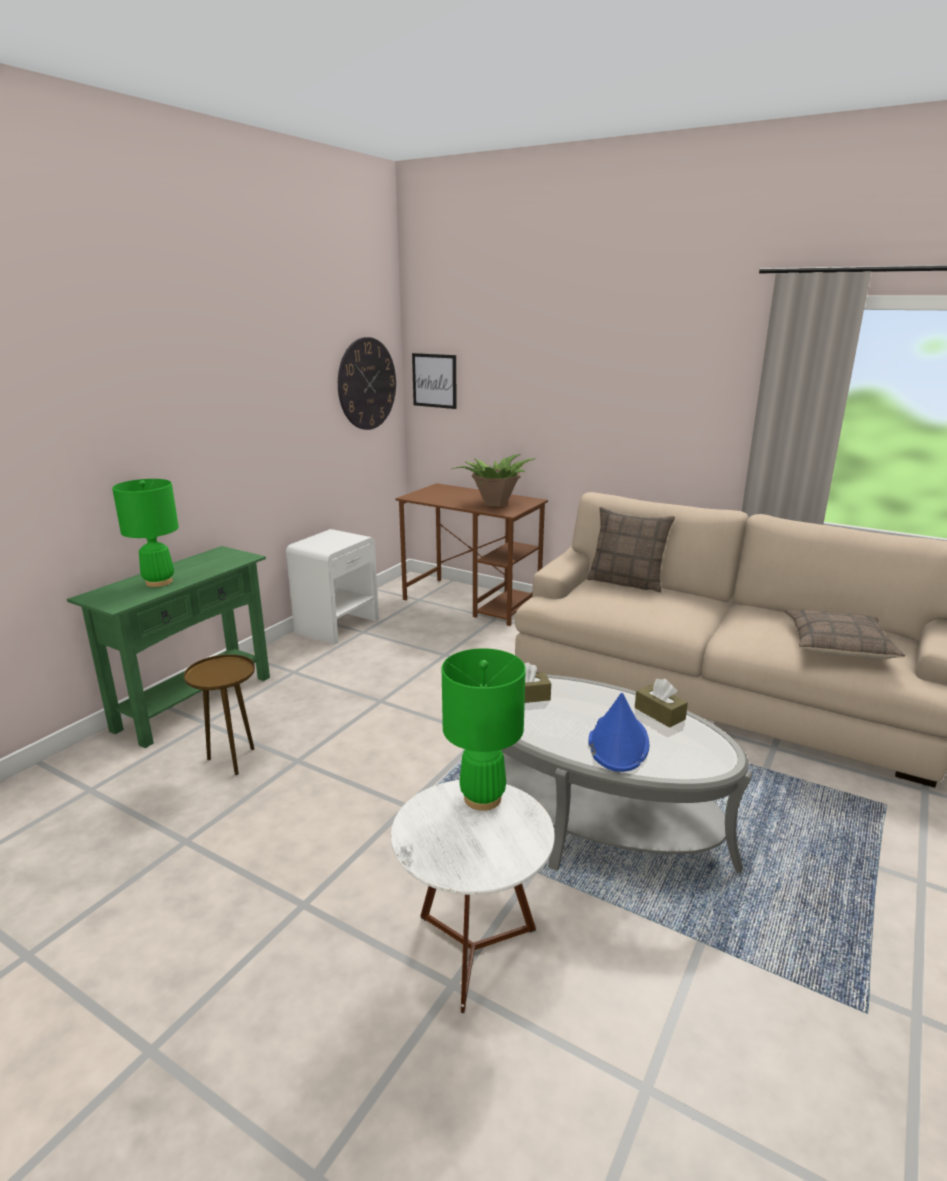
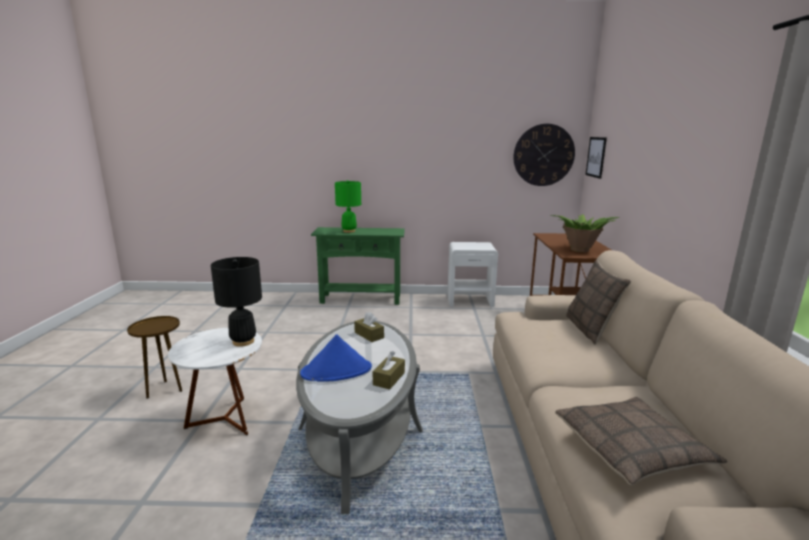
camera: 60 degrees right, 5 degrees down
brown side table [184,654,255,775] -> brown side table moved to [127,316,182,399]
green table lamp [442,648,526,811] -> black table lamp [211,257,262,347]

